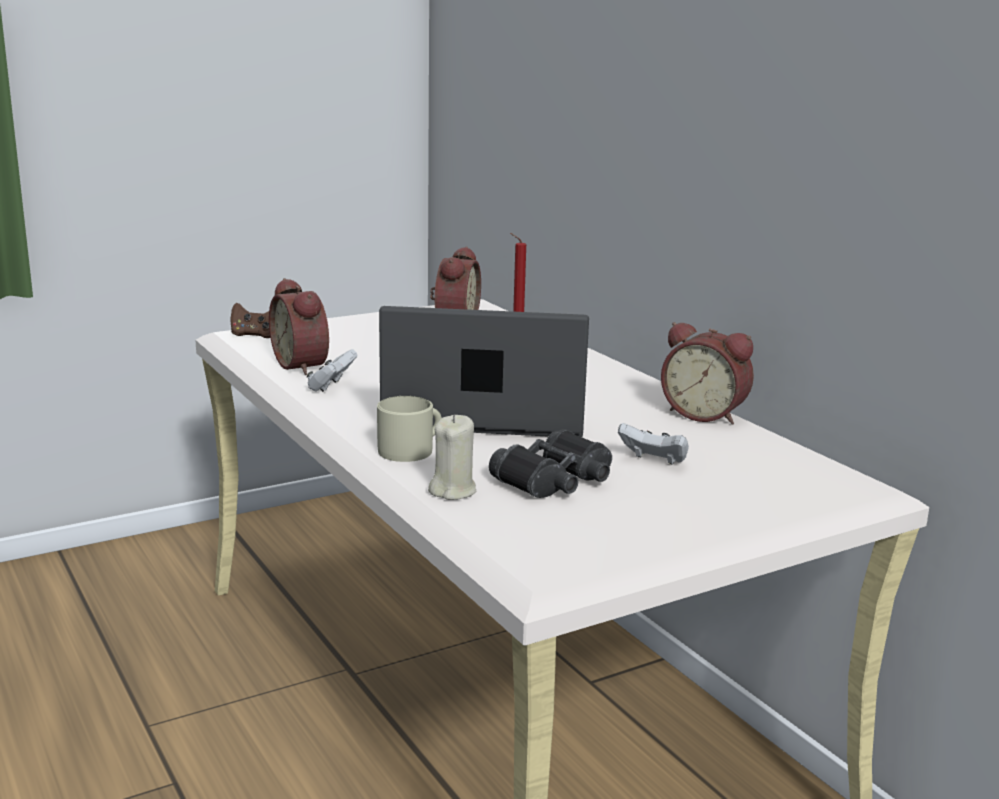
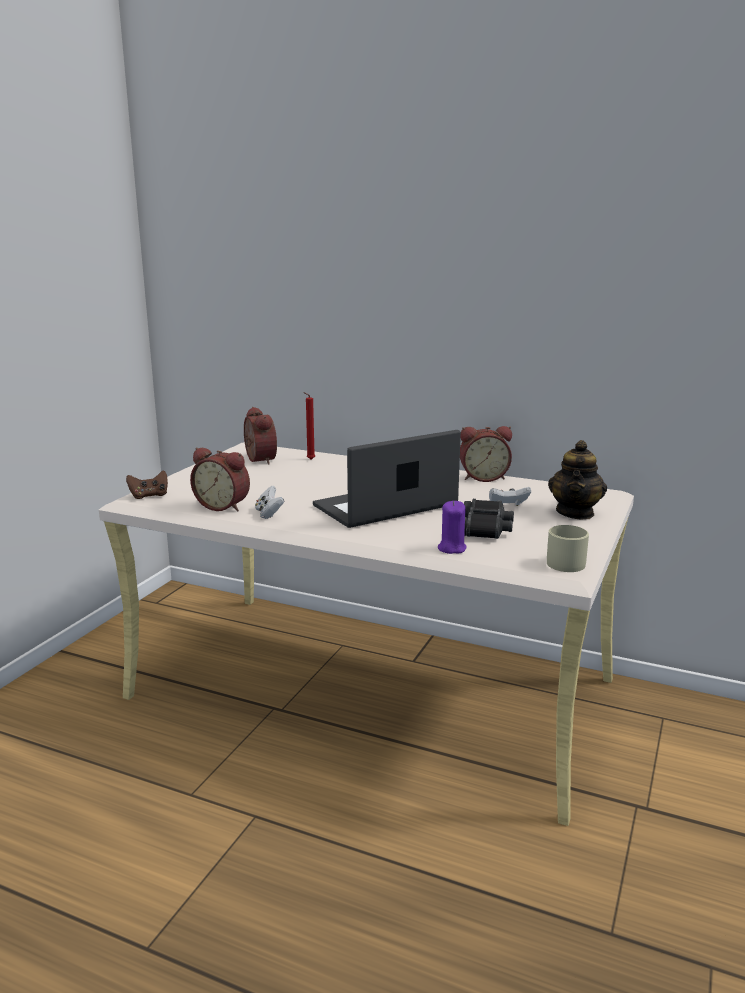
camera: 35 degrees left, 0 degrees up
beige mug [377,396,442,462] -> beige mug moved to [547,525,589,572]
beige candle [428,414,476,500] -> purple candle [438,501,467,554]
none -> teapot [548,440,607,519]

